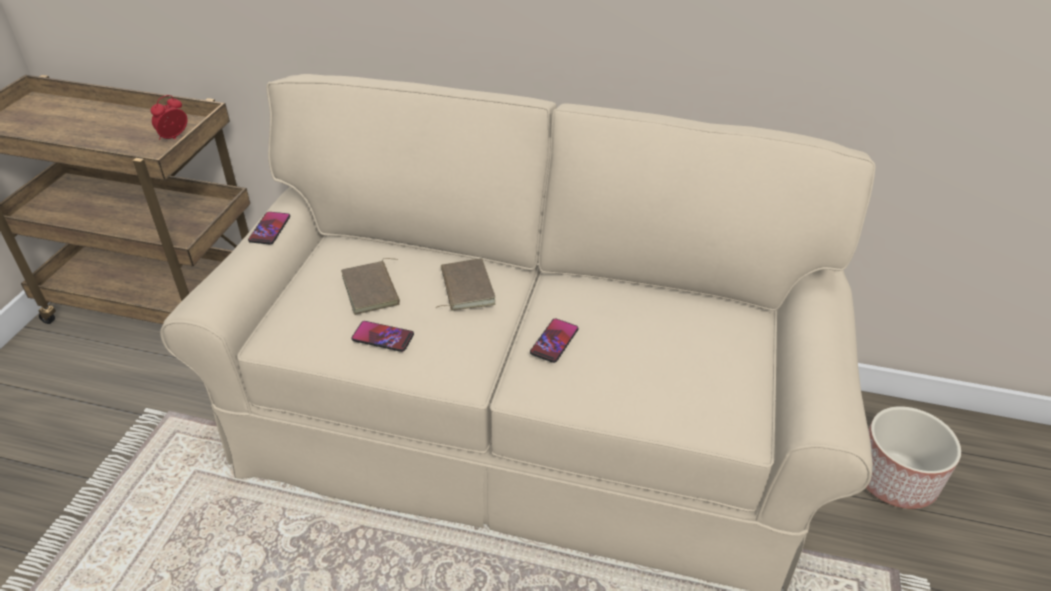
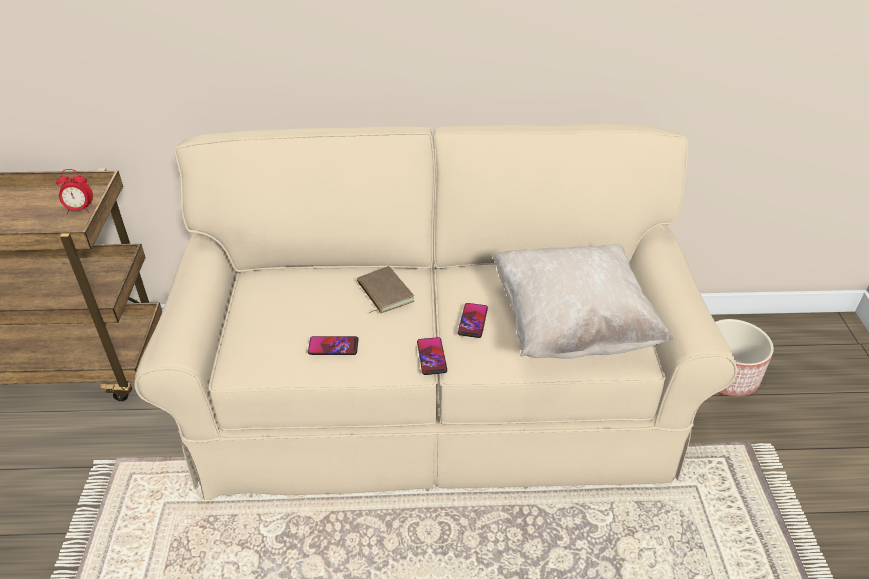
camera: 15 degrees left, 0 degrees up
alarm clock [150,95,187,139] -> alarm clock turned 120 degrees counterclockwise [56,169,93,214]
phone [248,212,290,244] -> phone moved to [417,337,447,375]
brown book [341,258,400,315] -> none
none -> beige pillow [493,244,674,359]

